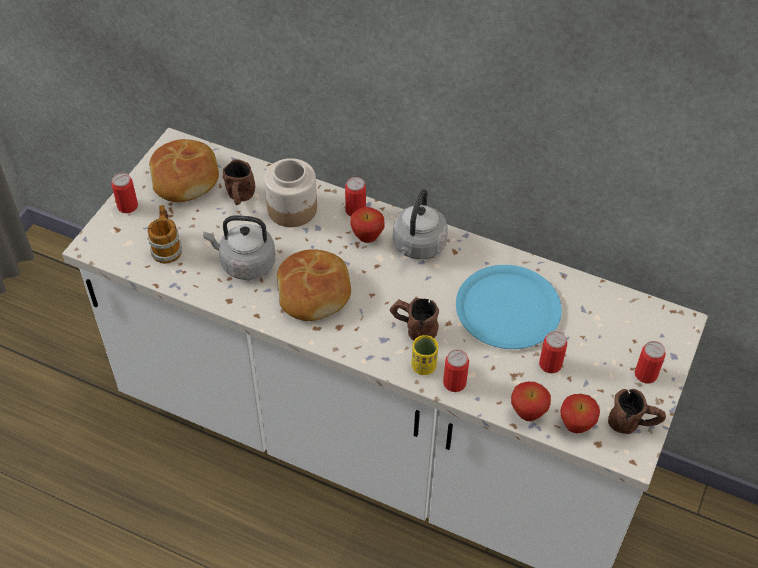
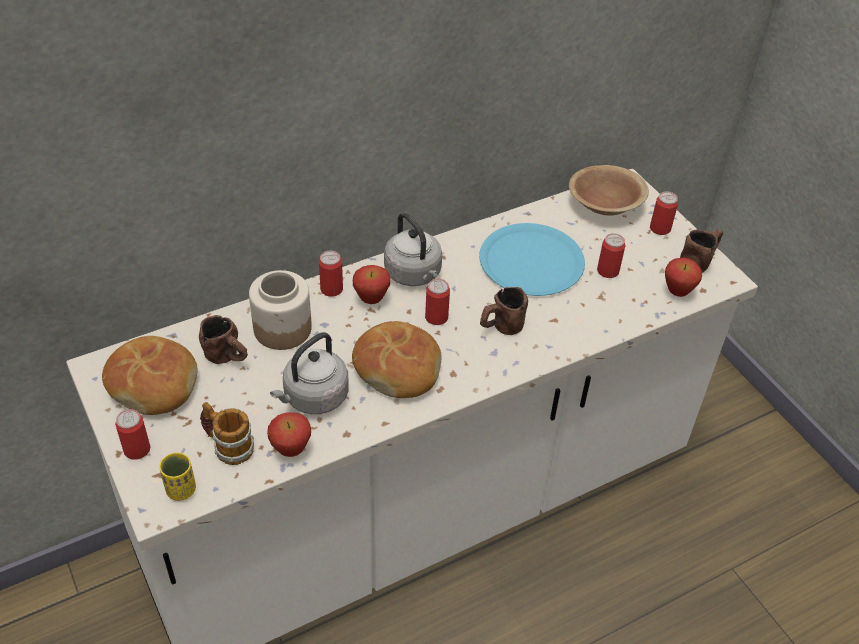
camera: 55 degrees left, 5 degrees down
yellow cup [412,335,438,375] -> yellow cup moved to [159,453,196,501]
can [443,349,469,392] -> can moved to [425,279,450,325]
apple [511,382,551,421] -> apple moved to [267,412,311,457]
none -> brown bowl [569,165,649,215]

